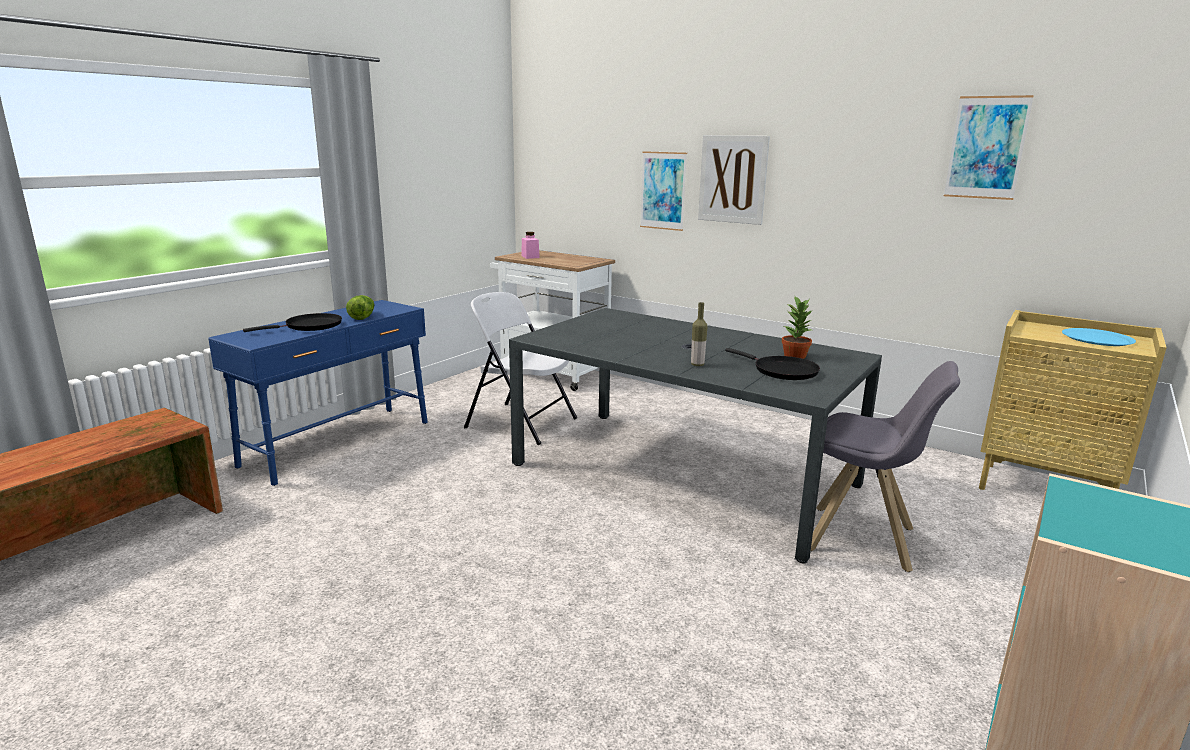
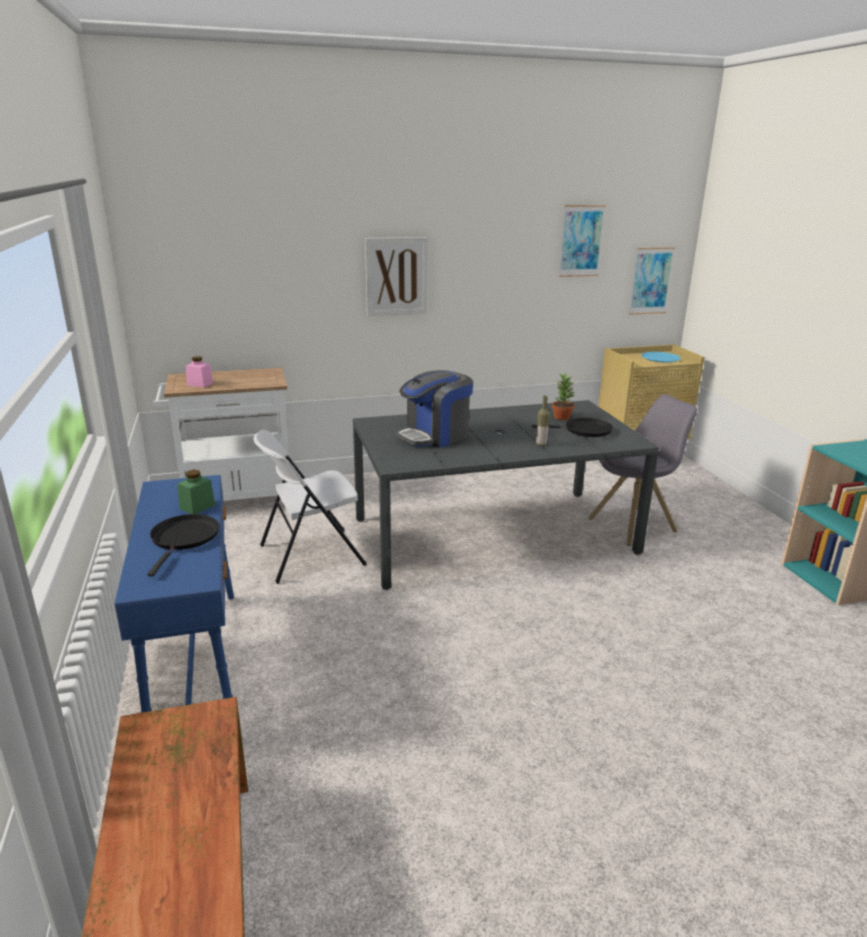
camera: 50 degrees left, 5 degrees up
lettuce [346,295,375,320] -> green jar [177,470,215,514]
picture [640,151,687,231] -> picture moved to [628,247,675,315]
none -> coffee machine [396,370,473,448]

